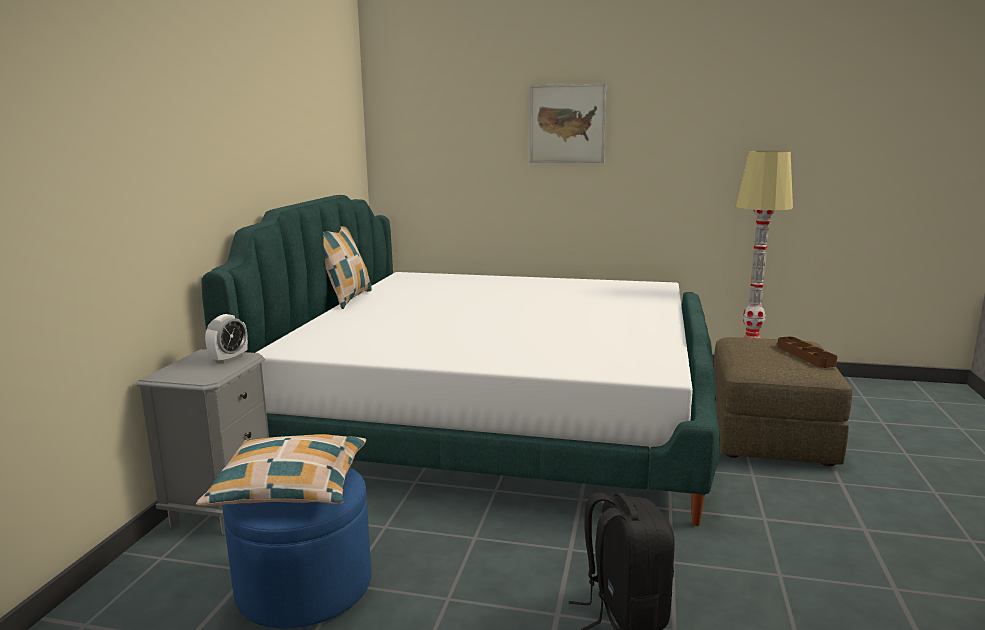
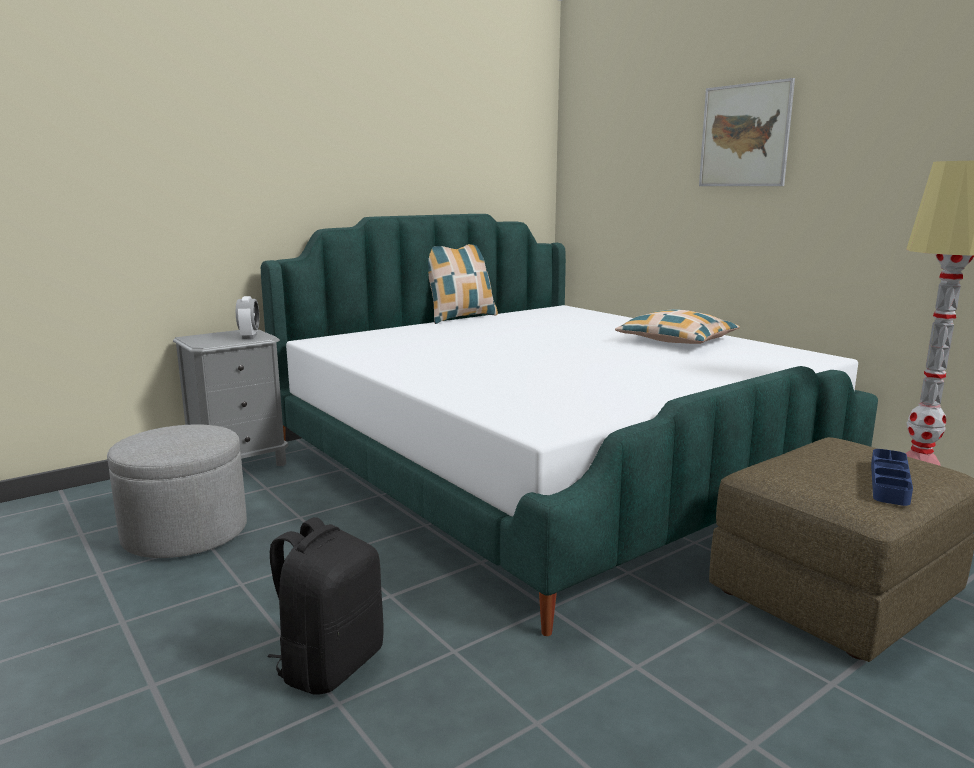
camera: 40 degrees right, 0 degrees up
pillow [196,434,366,506] -> pillow moved to [615,309,740,344]
alarm clock [205,314,248,364] -> alarm clock turned 75 degrees counterclockwise [236,296,259,339]
blue ottoman [222,468,371,629] -> grey ottoman [107,424,247,558]
brown tray [777,337,838,368] -> blue tray [871,449,913,506]

